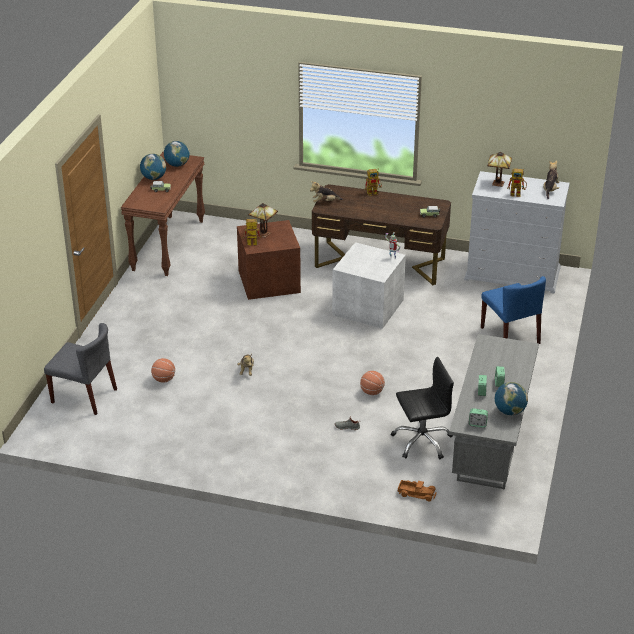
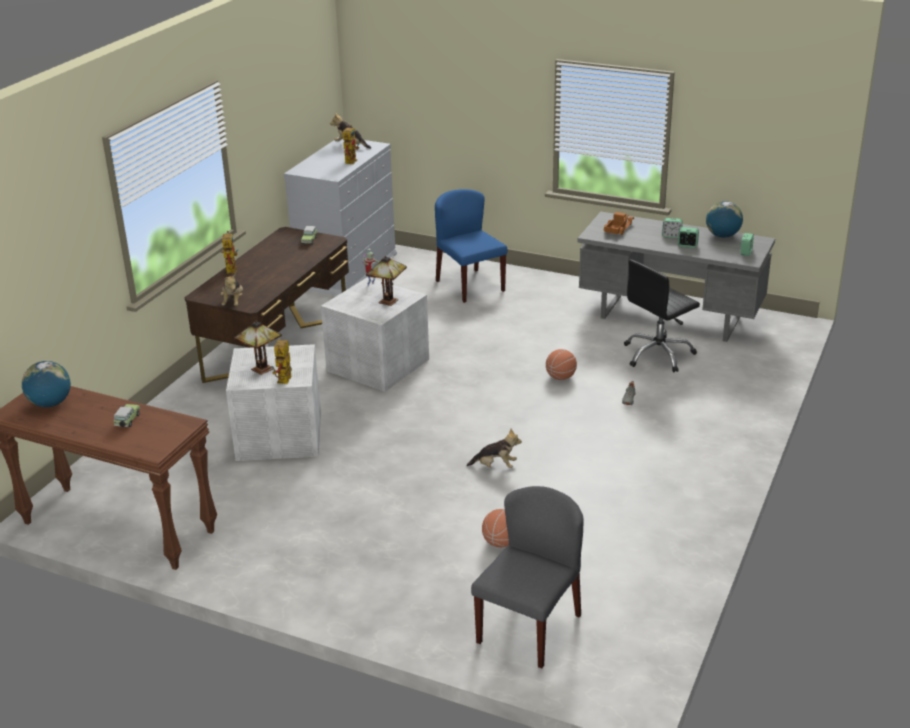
camera: 80 degrees left, 5 degrees down
globe [140,154,166,180] -> none
brown storage box [237,220,301,300] -> white storage box [226,344,321,461]
black office chair [391,357,454,459] -> black office chair turned 120 degrees counterclockwise [624,259,700,372]
toy truck [398,480,437,501] -> toy truck moved to [603,212,634,235]
blue chair [481,276,546,344] -> blue chair turned 105 degrees counterclockwise [435,189,507,303]
table lamp [487,152,512,187] -> table lamp moved to [366,256,407,306]

